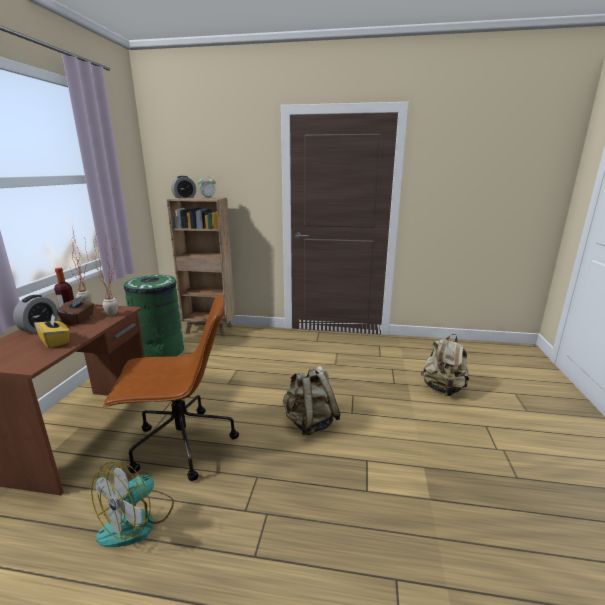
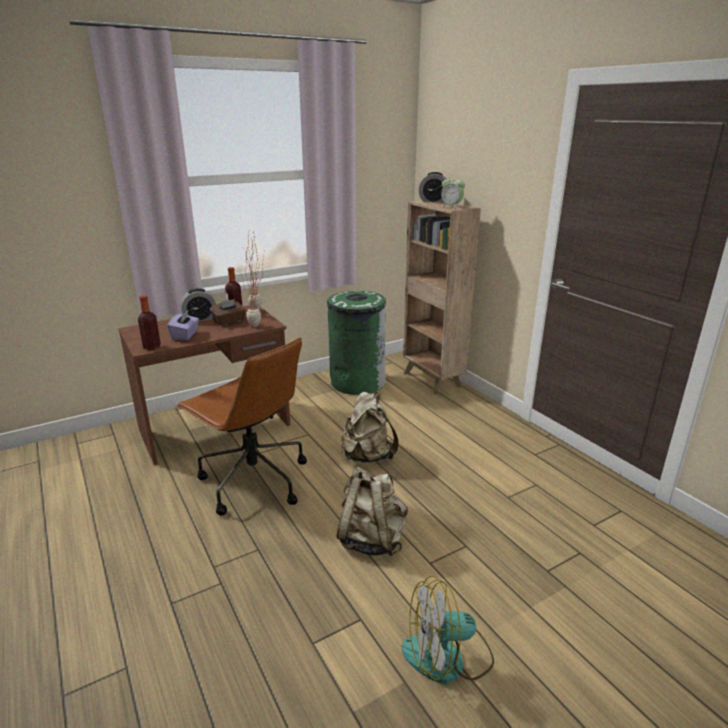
camera: 50 degrees right, 5 degrees up
yellow tissue box [34,315,70,348] -> purple tissue box [167,311,199,340]
fan [91,462,174,547] -> fan moved to [402,576,494,684]
beige backpack [421,334,469,396] -> beige backpack moved to [341,392,398,463]
none -> bottle [138,295,161,350]

